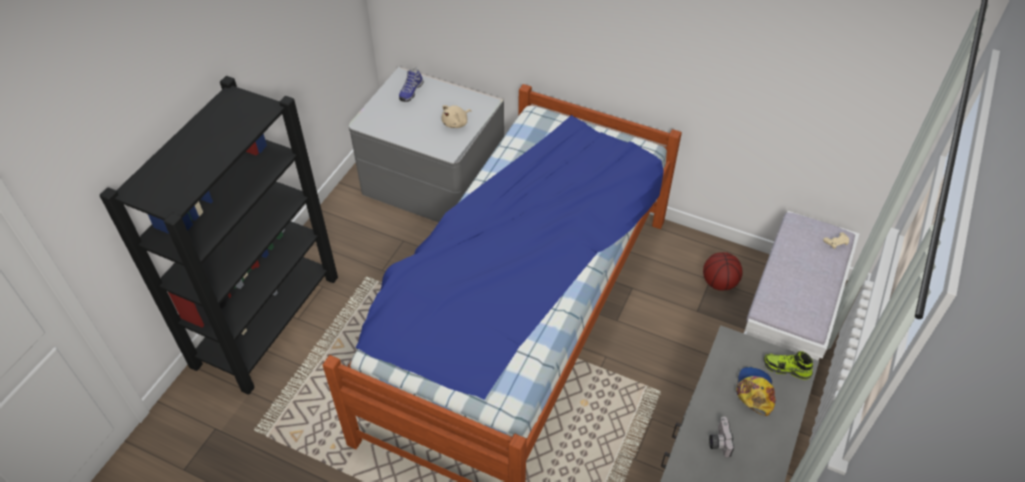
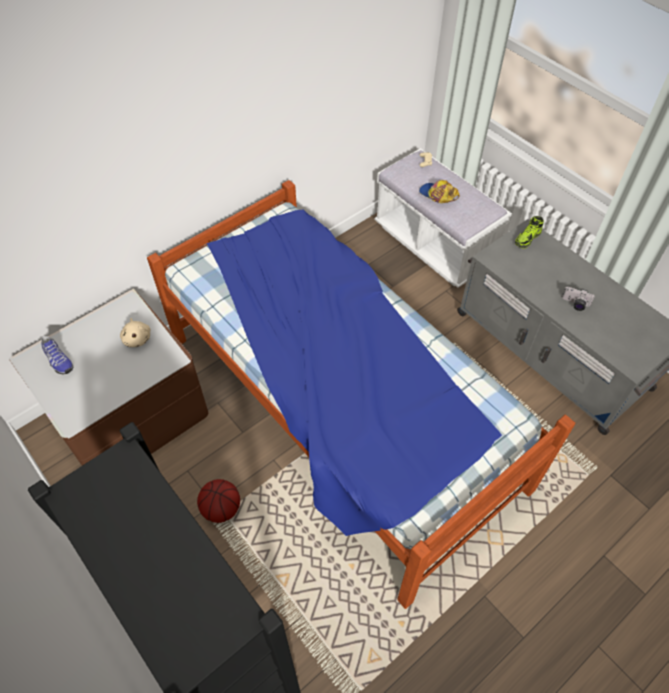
camera: 65 degrees left, 5 degrees up
grey nightstand [349,67,504,222] -> brown nightstand [9,288,208,466]
basketball [703,252,743,291] -> basketball moved to [197,479,240,523]
cap [736,367,776,416] -> cap moved to [419,180,460,203]

